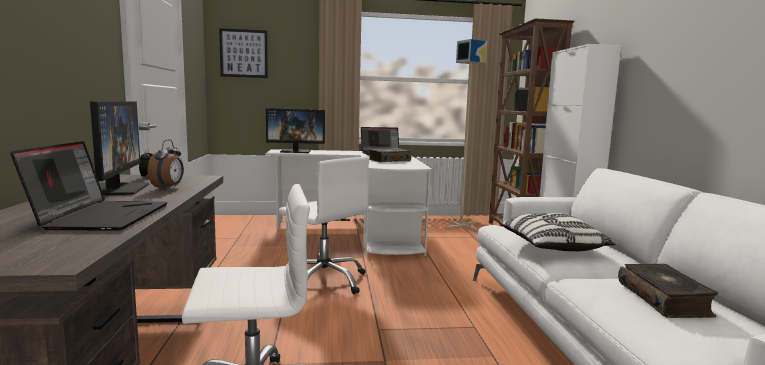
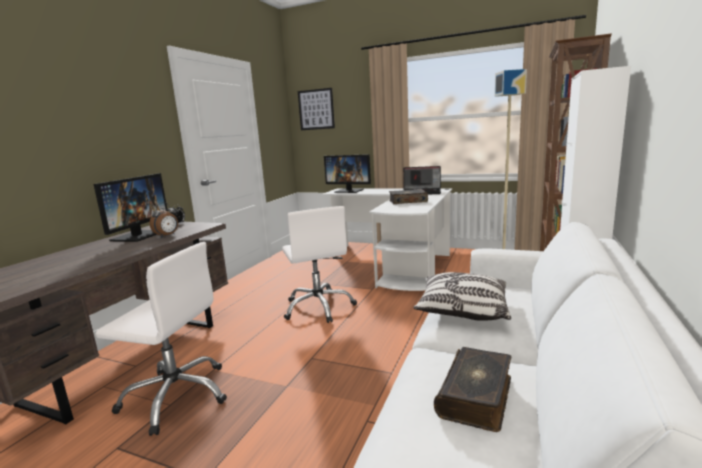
camera: 30 degrees right, 5 degrees up
laptop [10,141,168,231] -> none

